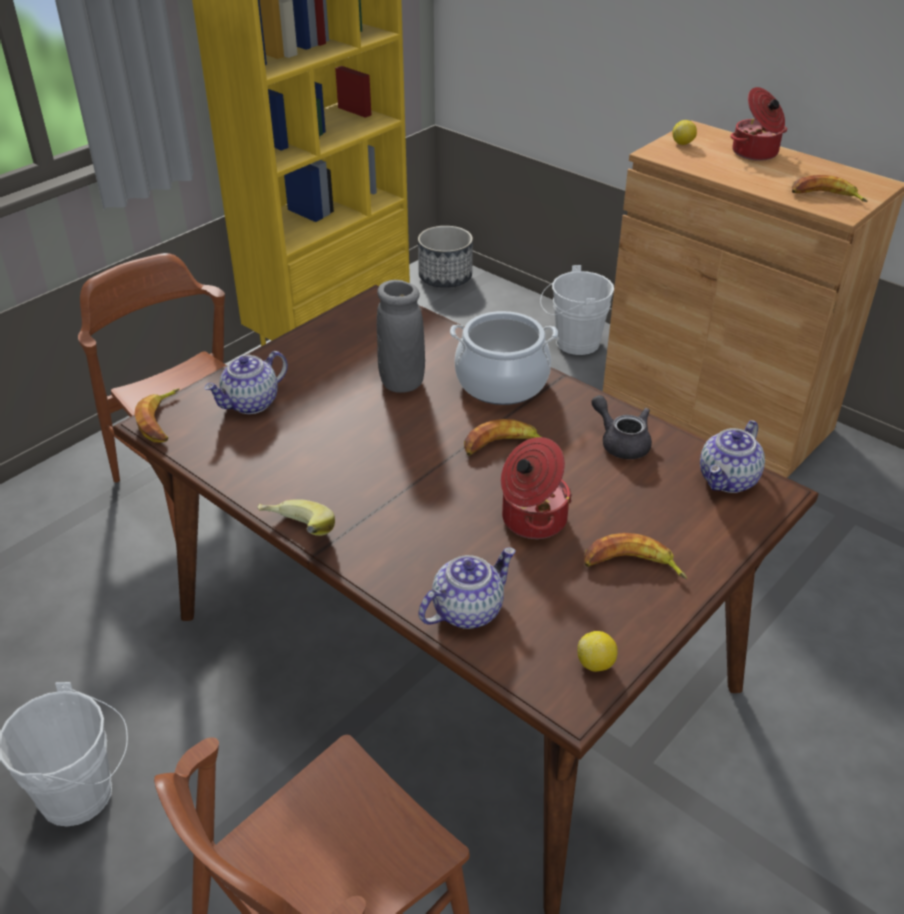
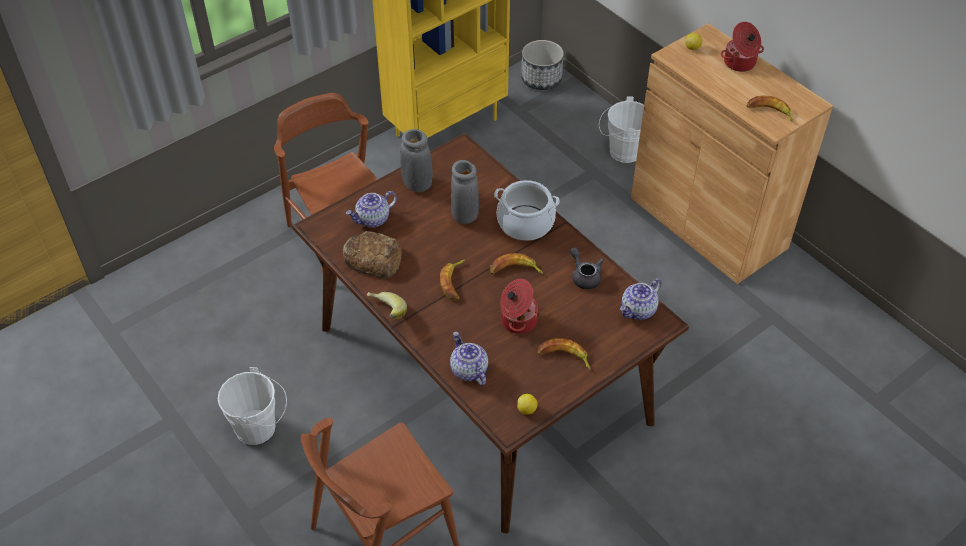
camera: 10 degrees right, 10 degrees up
banana [135,388,179,443] -> banana moved to [440,260,465,300]
teapot [418,547,516,629] -> teapot turned 90 degrees counterclockwise [450,332,488,386]
none -> bread [343,231,402,279]
none -> grey vase [400,129,432,192]

